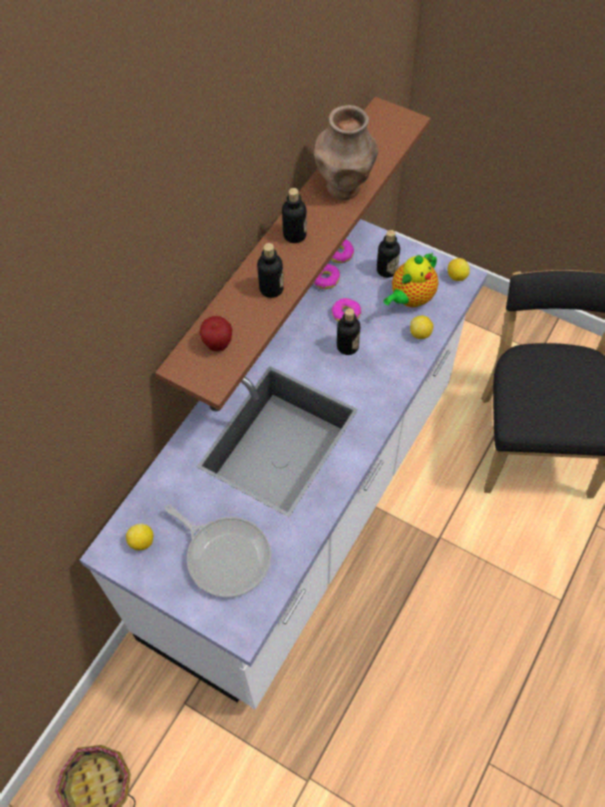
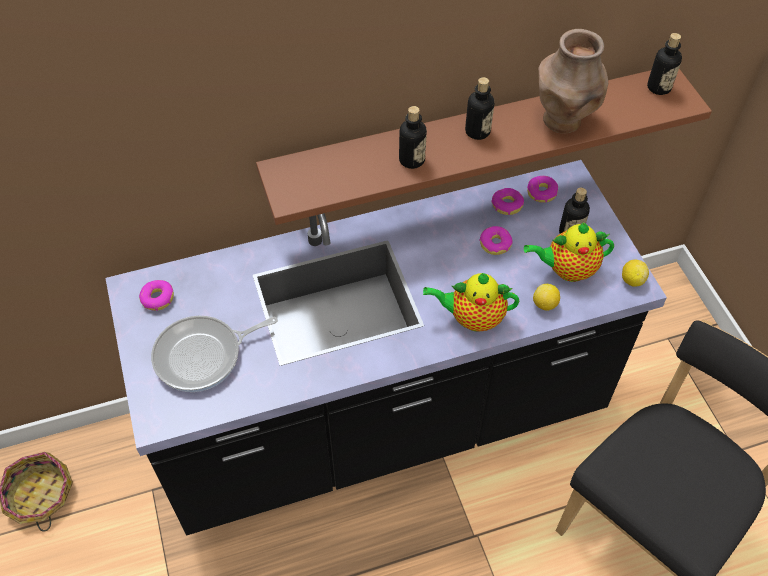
camera: 40 degrees right, 5 degrees down
white counter [80,219,488,710] -> black counter [106,160,667,535]
lemon [126,524,153,550] -> donut [139,280,174,311]
frying pan [165,505,271,598] -> frying pan turned 75 degrees clockwise [151,316,278,392]
apple [199,316,232,352] -> none
bottle [337,308,360,355] -> bottle moved to [647,33,682,95]
none -> teapot [423,273,519,332]

